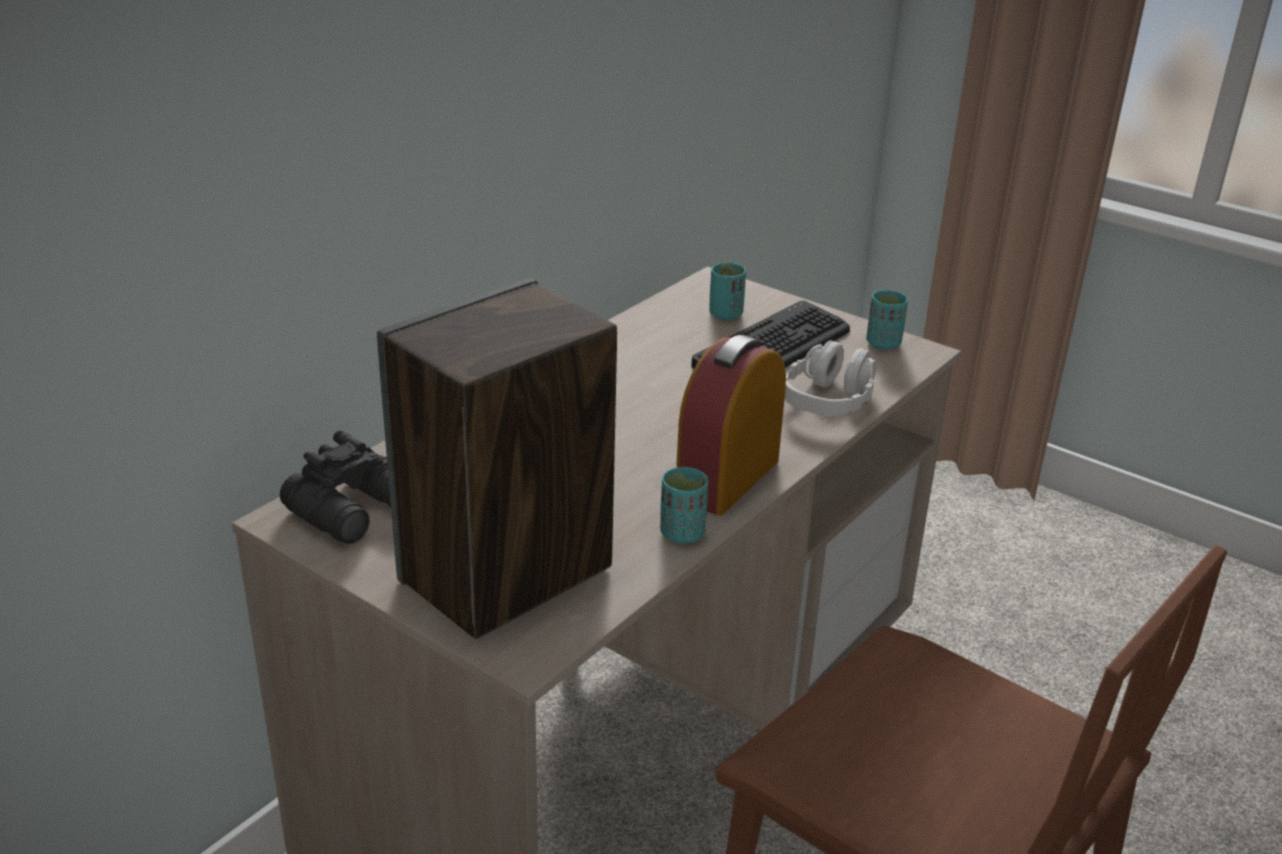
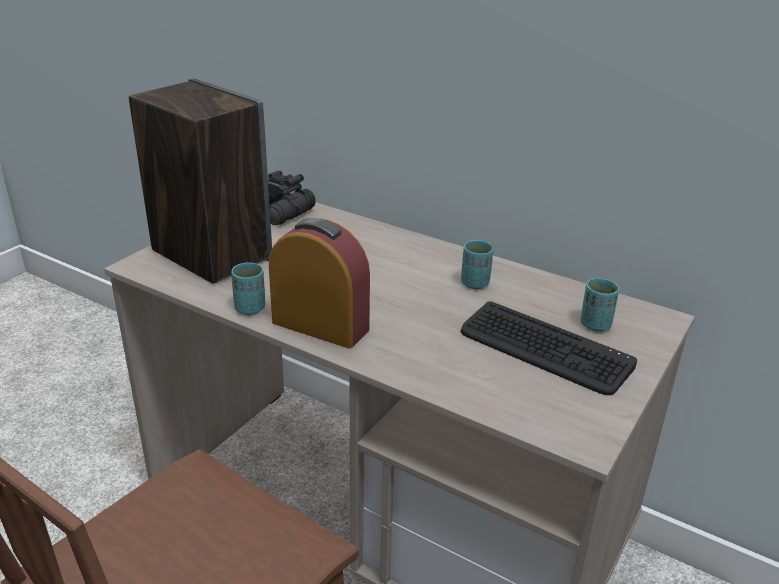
camera: 85 degrees right, 0 degrees up
grey headphones [785,340,877,416] -> none
turquoise cup [866,290,908,350] -> turquoise cup moved to [461,240,494,289]

